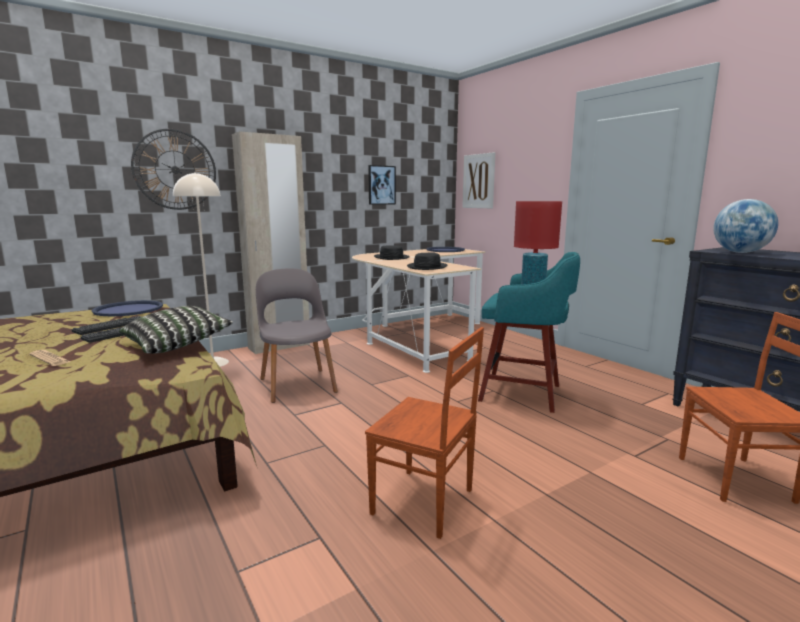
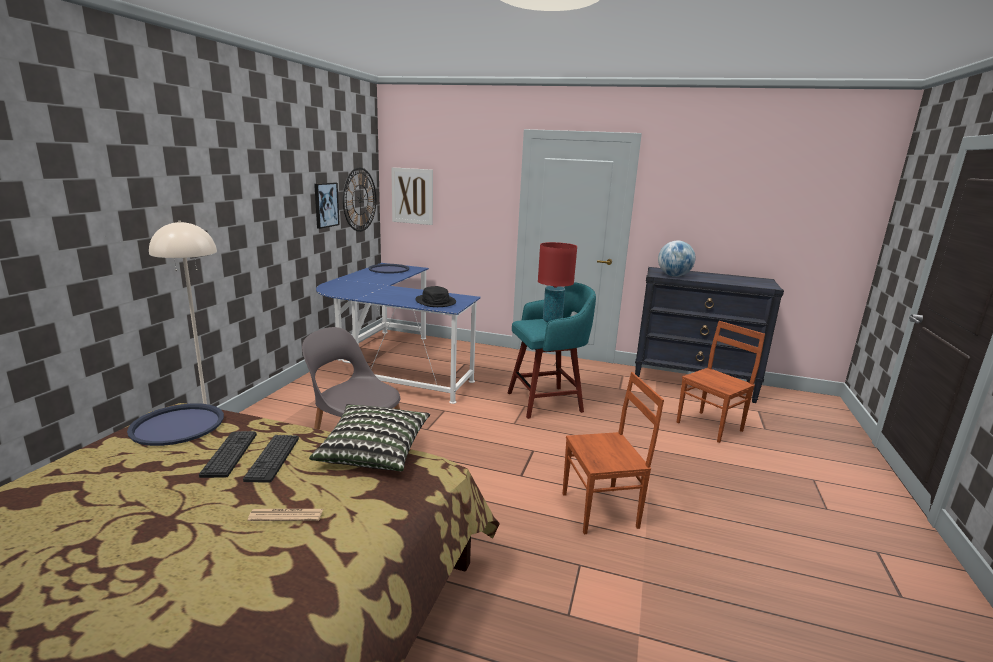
camera: 40 degrees left, 5 degrees up
wall clock [131,129,216,210] -> wall clock moved to [343,167,376,232]
beige wardrobe [232,131,310,354] -> none
beige desk [352,249,486,373] -> blue desk [316,263,481,404]
black hat [374,245,410,260] -> none

